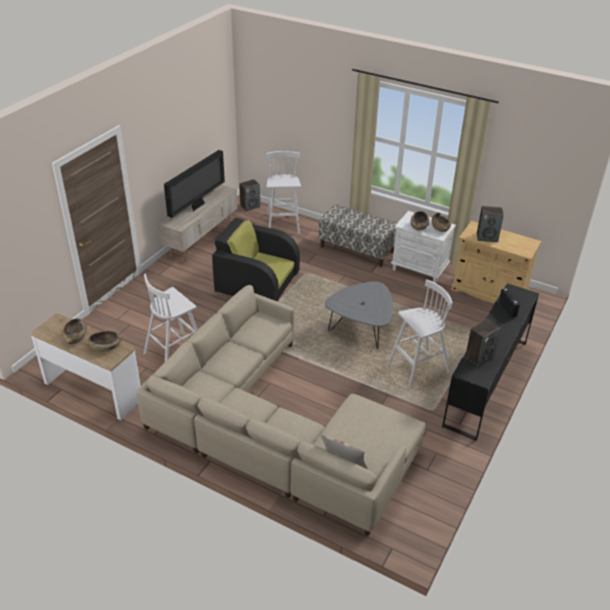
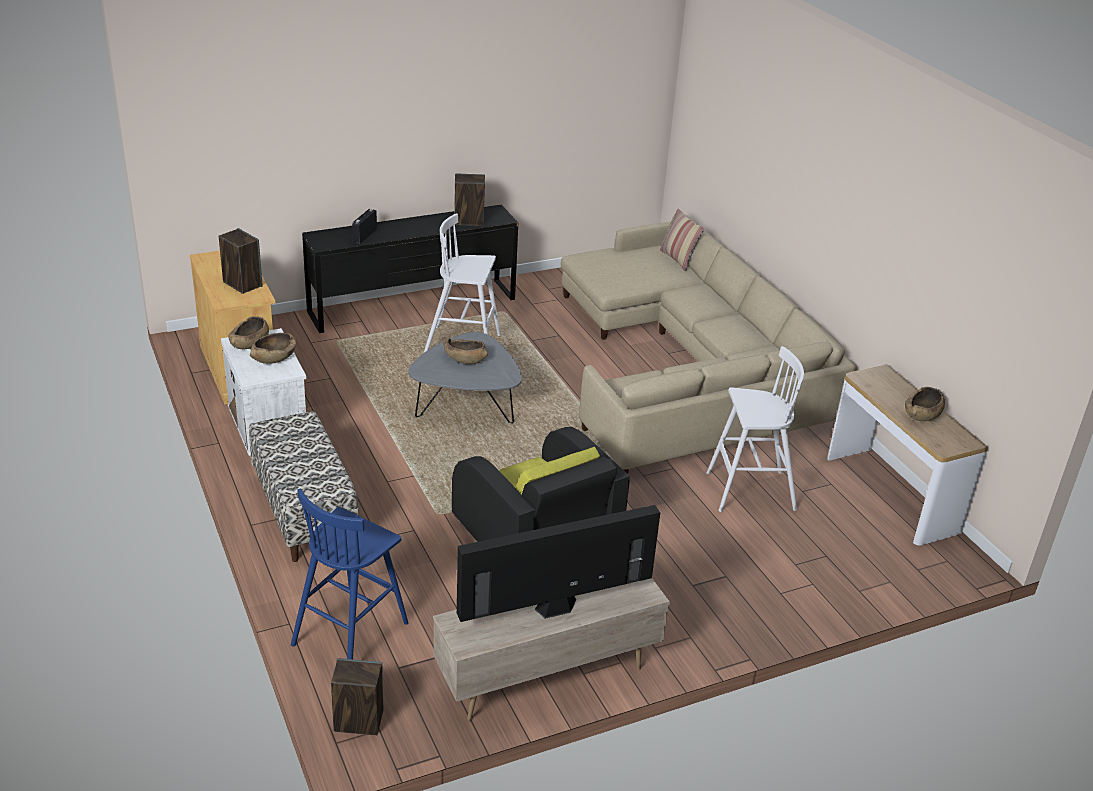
camera: 145 degrees left, 5 degrees down
brown bowl [85,331,122,352] -> brown bowl moved to [443,338,488,364]
white stool [266,151,301,234] -> blue stool [291,488,408,659]

